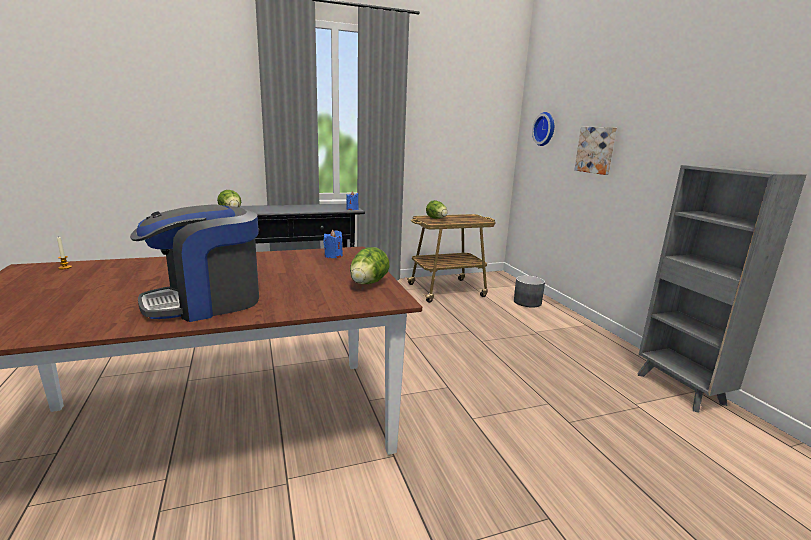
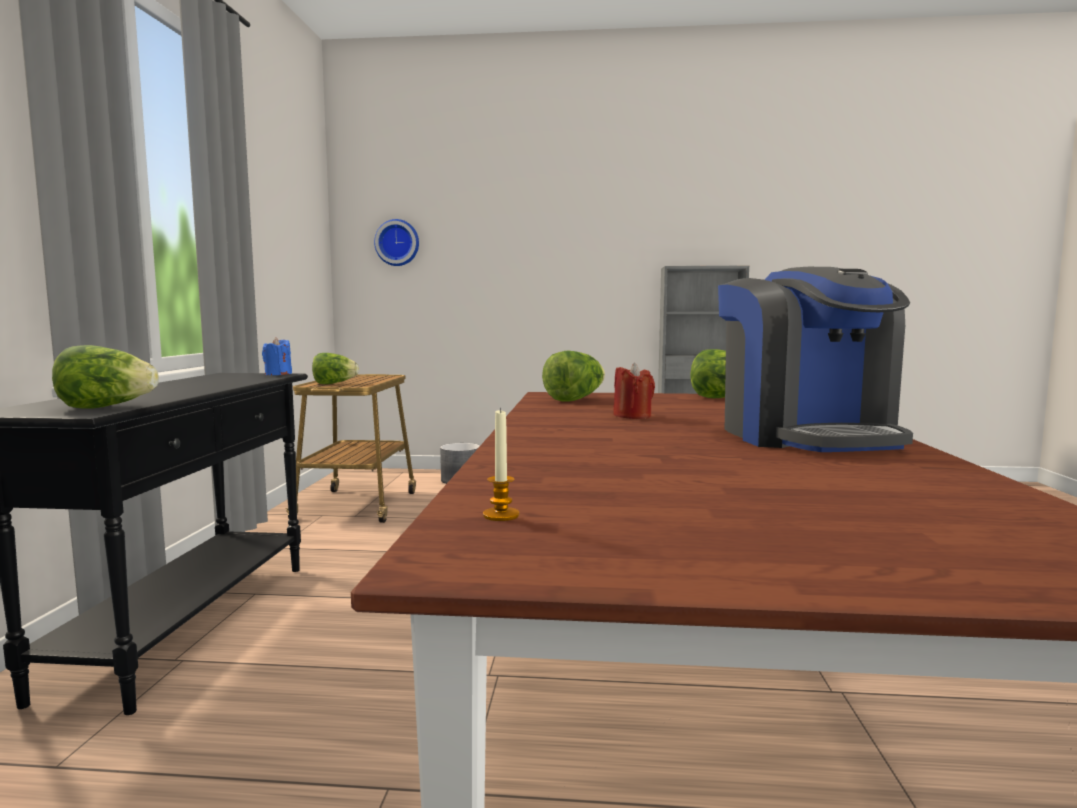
camera: 65 degrees left, 10 degrees down
blue candle [323,230,343,258] -> lettuce [542,351,605,402]
picture [574,127,617,175] -> none
none -> red candle [613,363,655,419]

